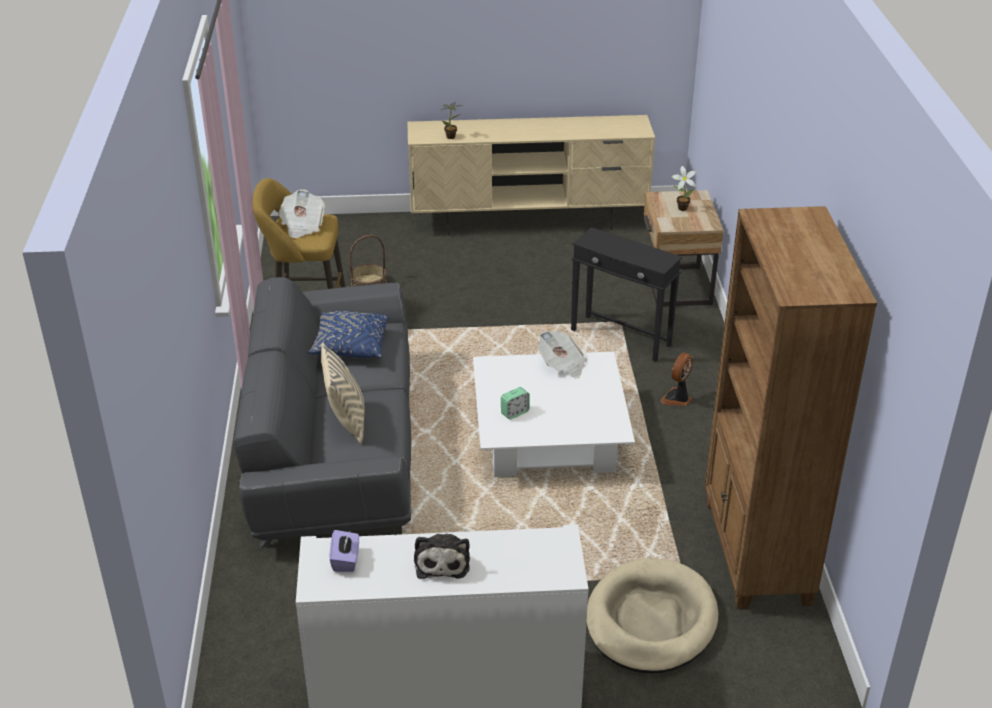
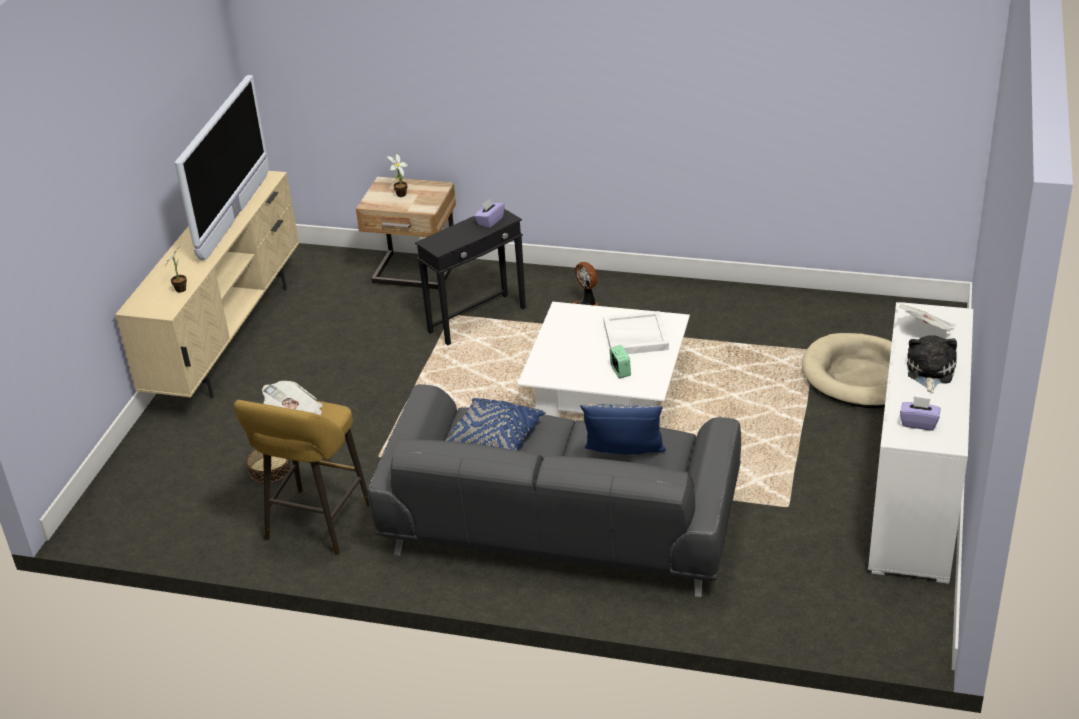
camera: 70 degrees left, 0 degrees up
beige pillow [321,342,365,444] -> blue pillow [580,404,666,454]
plush toy [414,533,470,579] -> plush toy turned 90 degrees counterclockwise [907,335,957,393]
newspaper [537,331,587,378] -> newspaper moved to [899,304,956,331]
brown bookcase [705,206,877,609] -> none
none -> television [175,75,268,260]
none -> purple tissue box [474,198,505,228]
none -> white tray [603,311,669,354]

